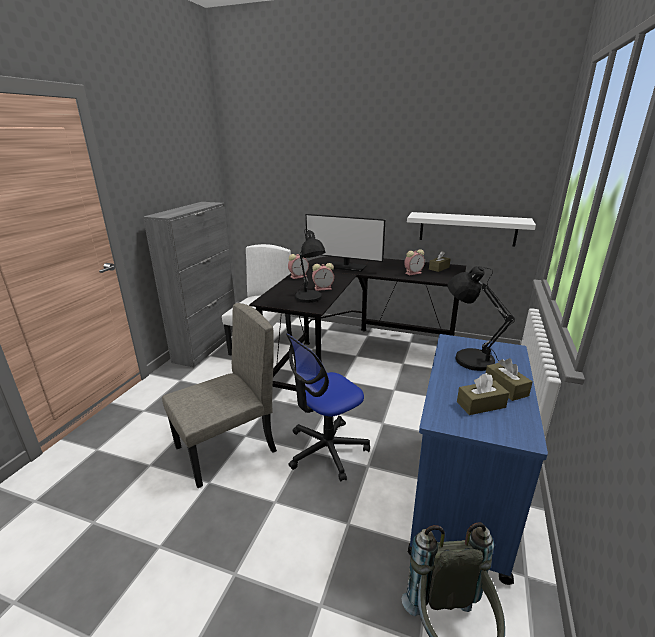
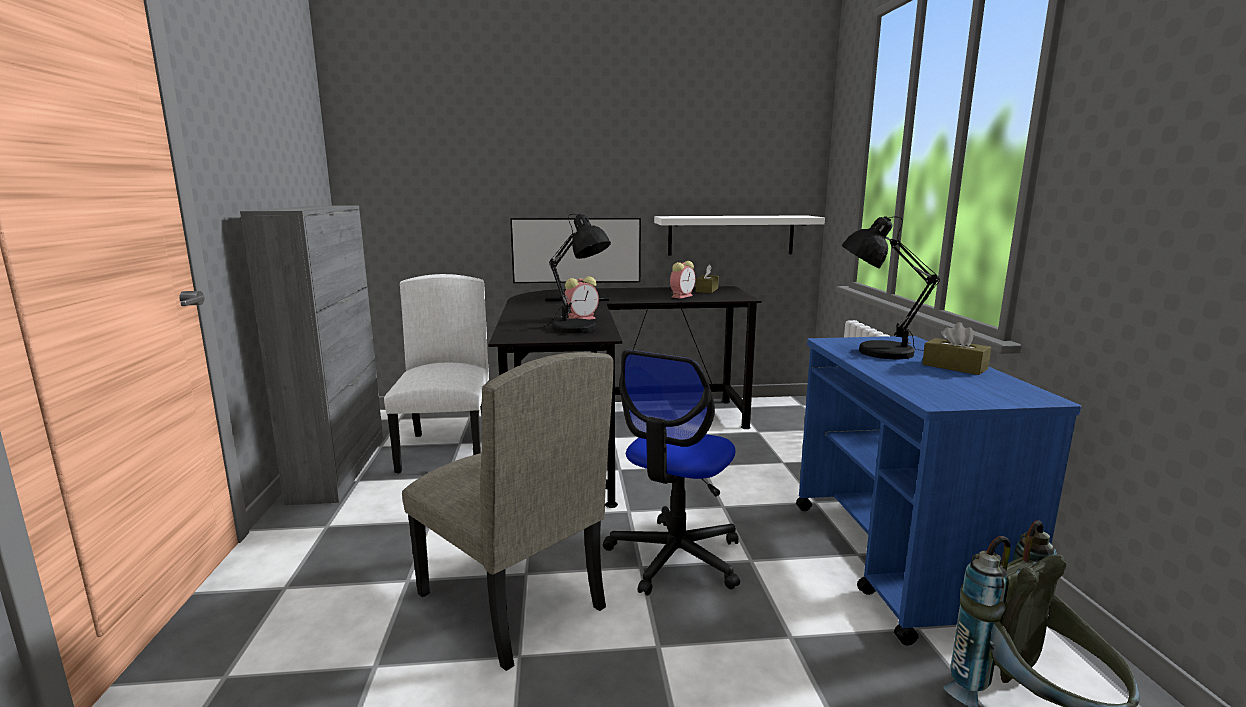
camera: 25 degrees left, 10 degrees down
beige chair [162,303,277,488] -> beige chair turned 105 degrees clockwise [402,352,614,671]
alarm clock [288,254,309,279] -> none
brown tissue box [457,373,509,415] -> none

